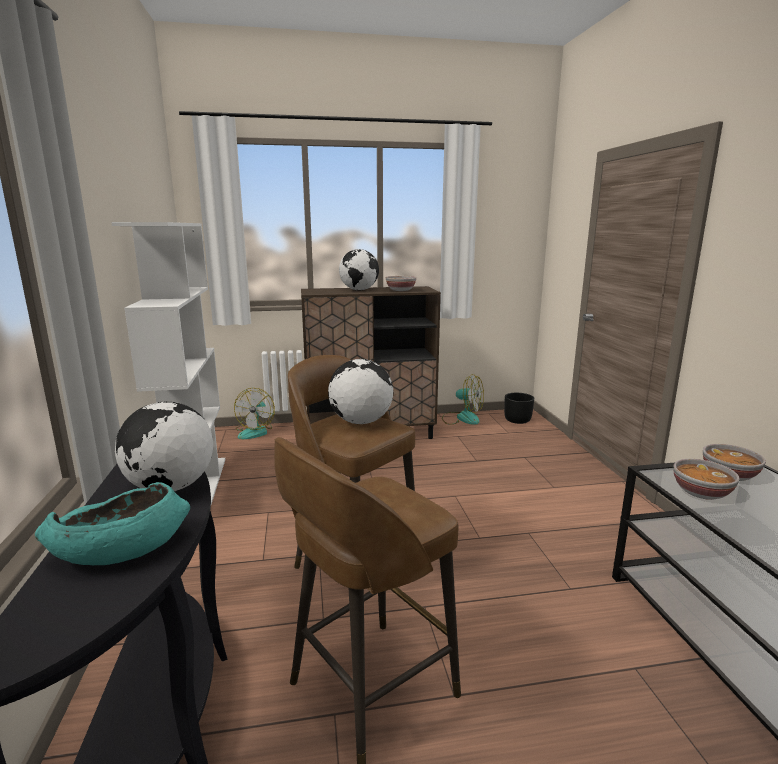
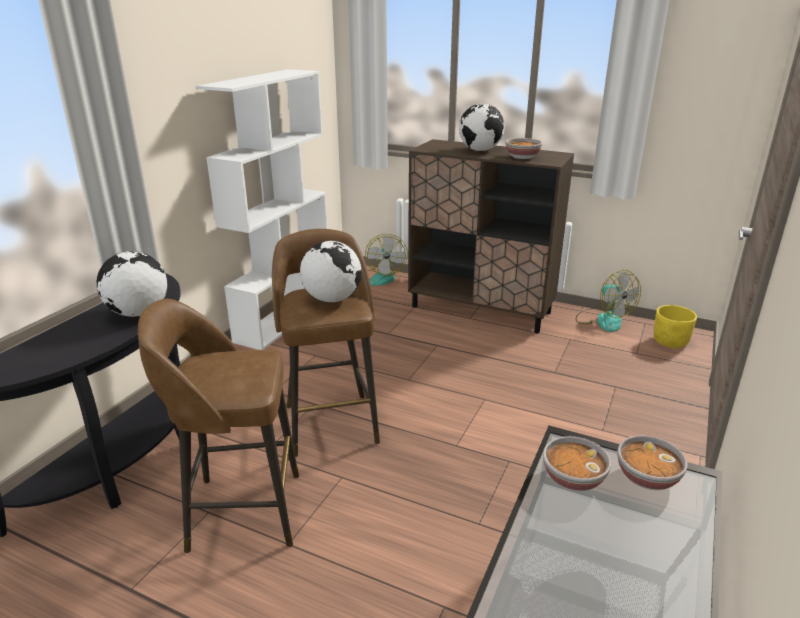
camera: 35 degrees right, 10 degrees up
turquoise bowl [35,482,190,565] -> none
fan [234,388,275,439] -> fan turned 45 degrees counterclockwise [365,234,408,286]
black planter [504,393,534,424] -> yellow planter [653,305,697,348]

